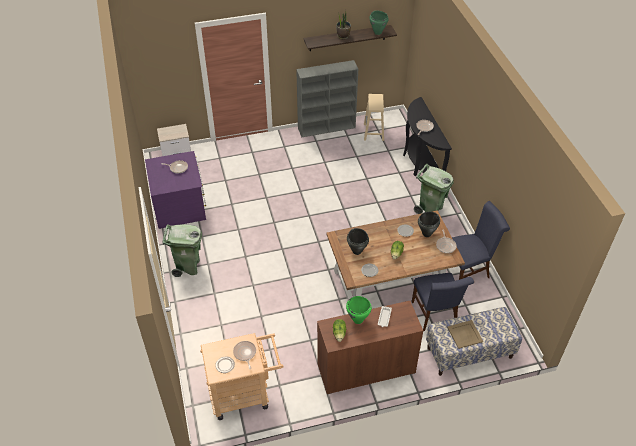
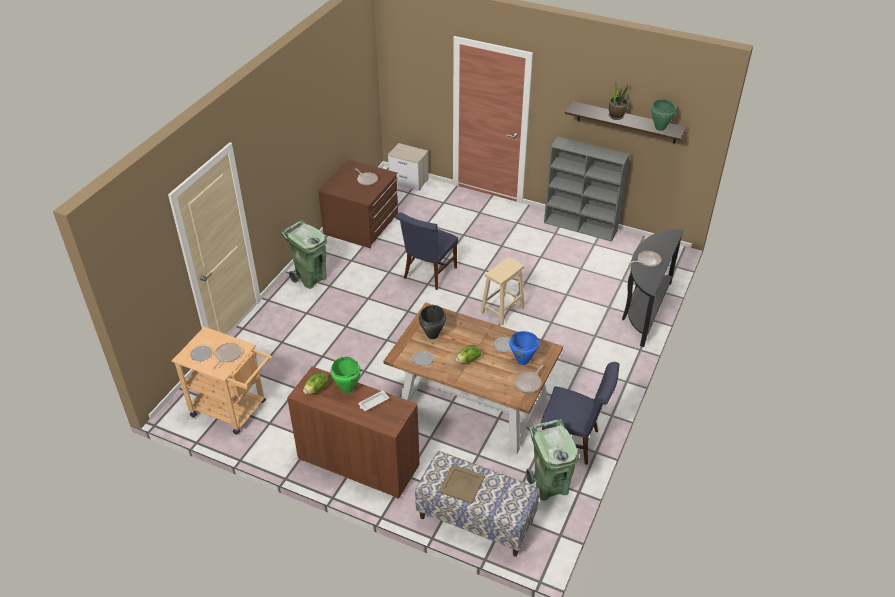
camera: 40 degrees right, 5 degrees down
purple dresser [145,151,206,229] -> brown dresser [318,160,398,249]
beige stool [364,94,384,141] -> beige stool moved to [480,257,525,326]
blue chair [411,273,474,331] -> blue chair moved to [395,212,458,290]
green trash can [414,164,454,214] -> green trash can moved to [526,419,579,501]
black cooking pot [418,212,440,237] -> blue cooking pot [509,331,539,365]

